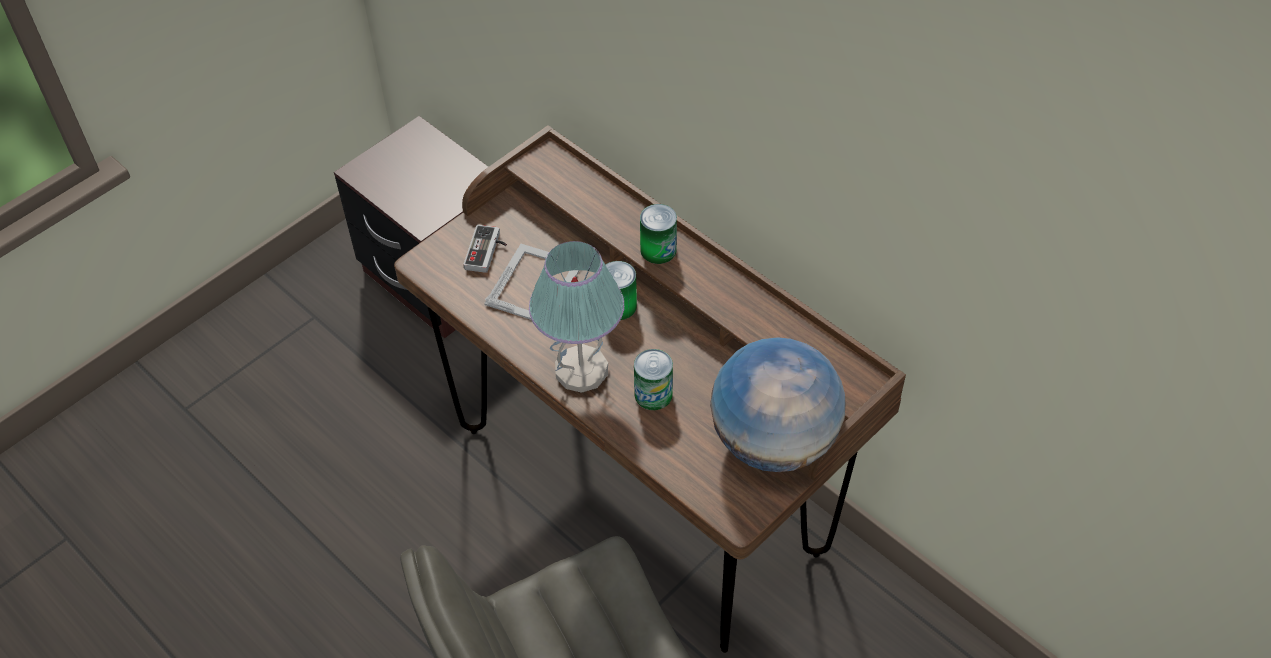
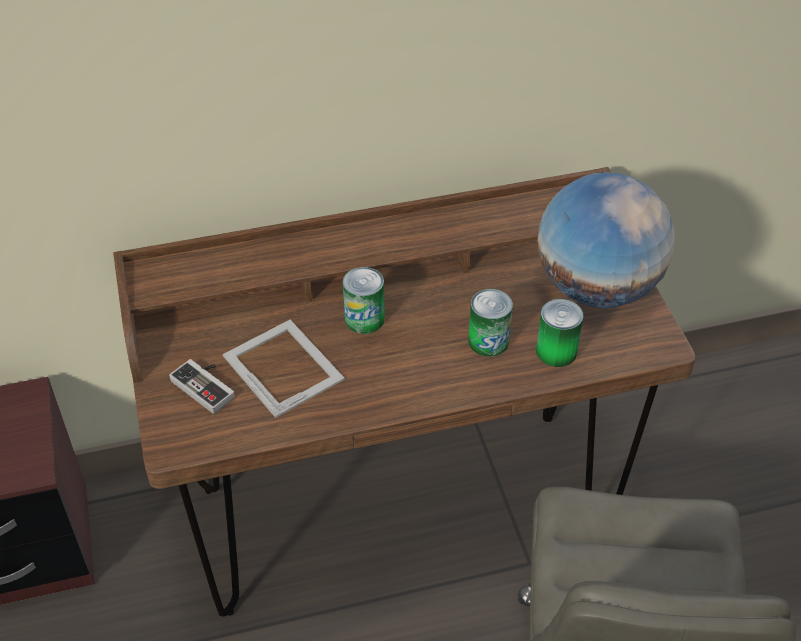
camera: 60 degrees left, 5 degrees down
table lamp [529,241,624,393] -> none
can [640,204,677,264] -> can moved to [536,299,584,367]

